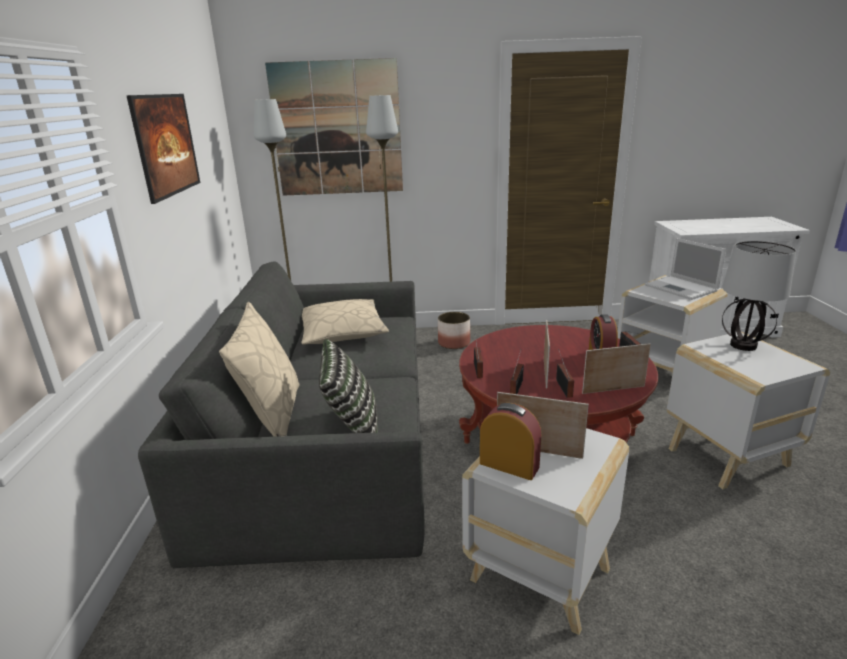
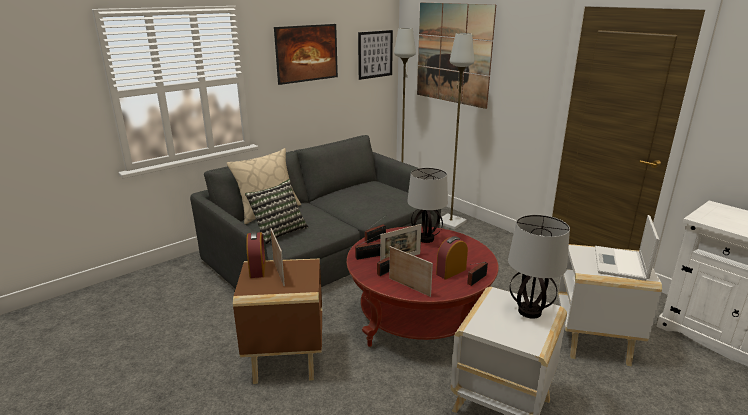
camera: 50 degrees right, 0 degrees up
beige pillow [301,299,389,345] -> none
planter [438,312,470,349] -> none
white side table [462,428,629,635] -> brown side table [233,259,322,384]
none -> picture [358,30,393,80]
none -> table lamp [407,168,448,243]

